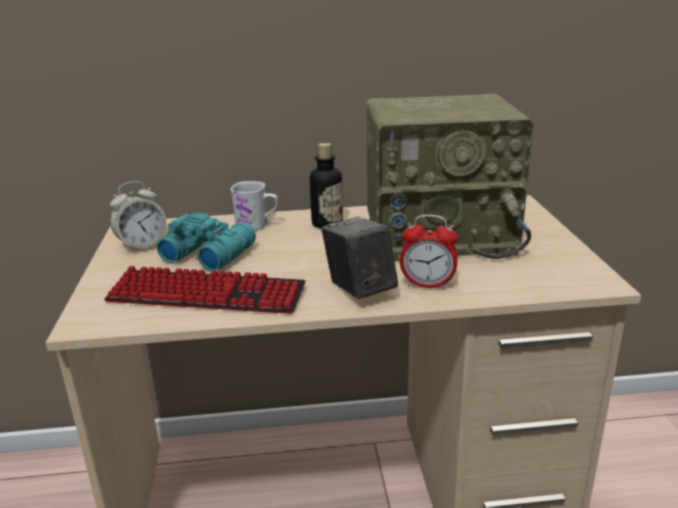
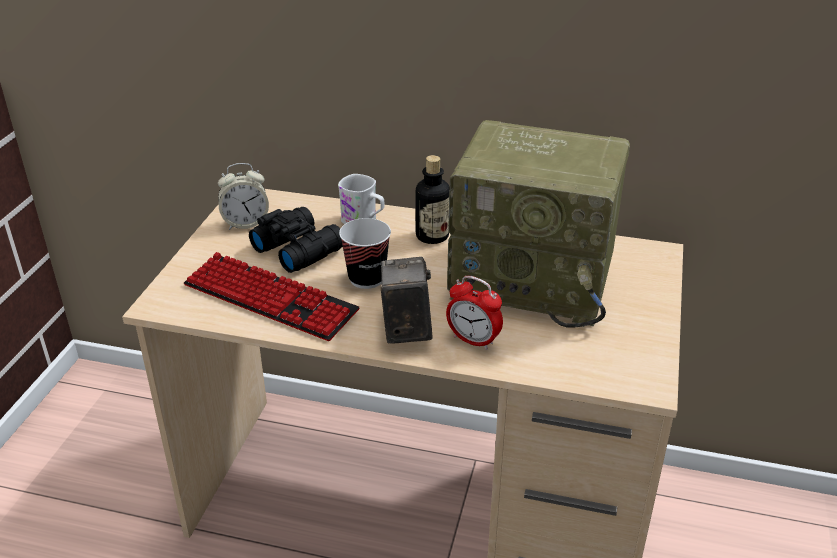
camera: 20 degrees right, 10 degrees up
turquoise binoculars [157,213,256,271] -> black binoculars [249,207,343,273]
none -> cup [339,218,391,289]

